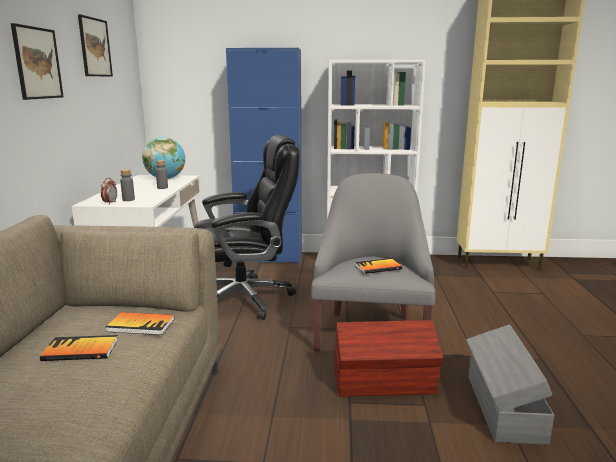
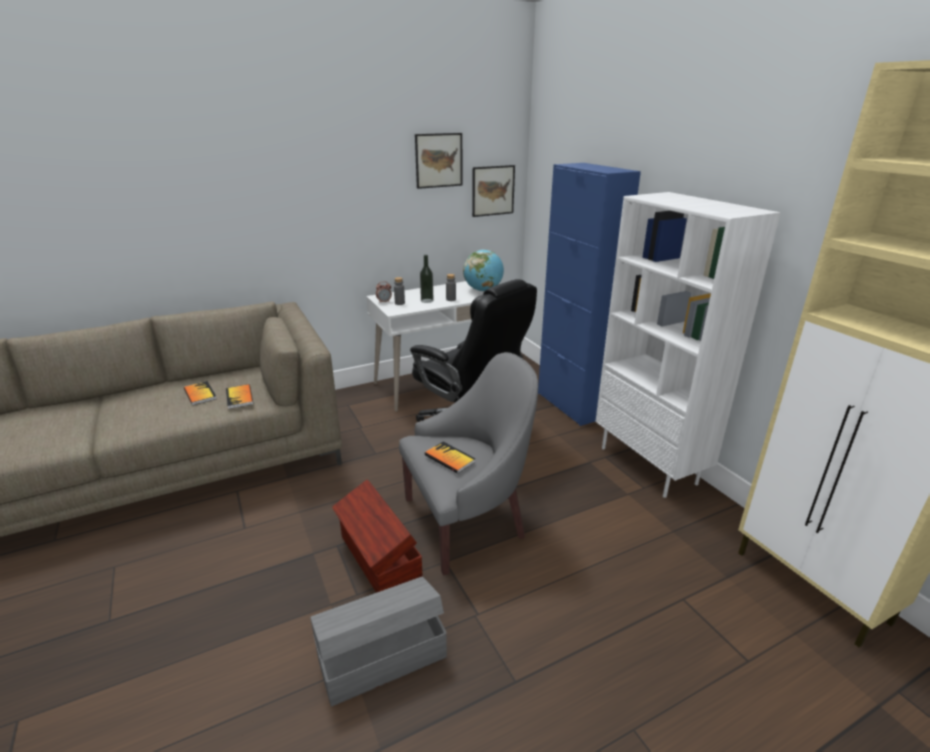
camera: 60 degrees right, 10 degrees up
picture [11,23,64,100] -> picture moved to [472,165,515,217]
none -> bottle [420,255,434,303]

